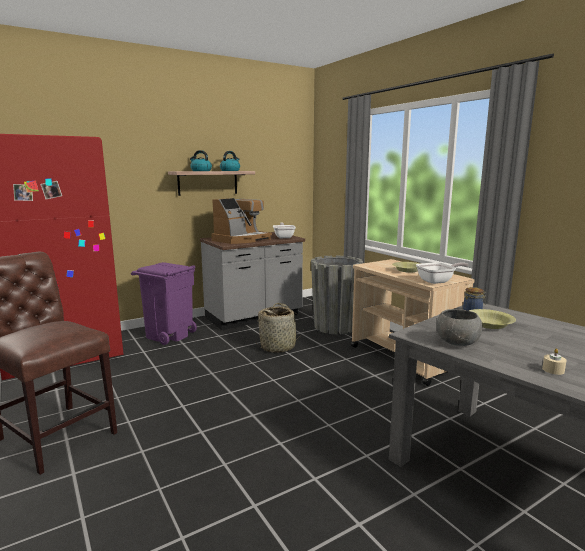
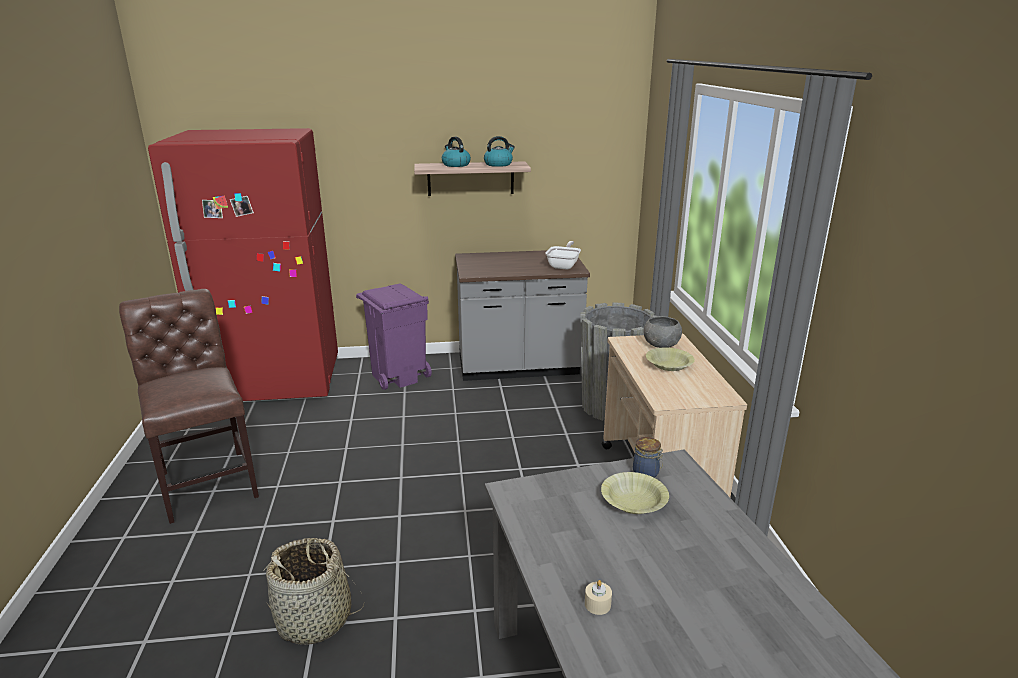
camera: 25 degrees right, 10 degrees up
coffee machine [211,198,272,244] -> none
basket [256,303,303,353] -> basket moved to [264,538,364,645]
frying pan [416,262,469,284] -> none
grey bowl [436,309,483,346] -> grey bowl moved to [643,316,682,348]

